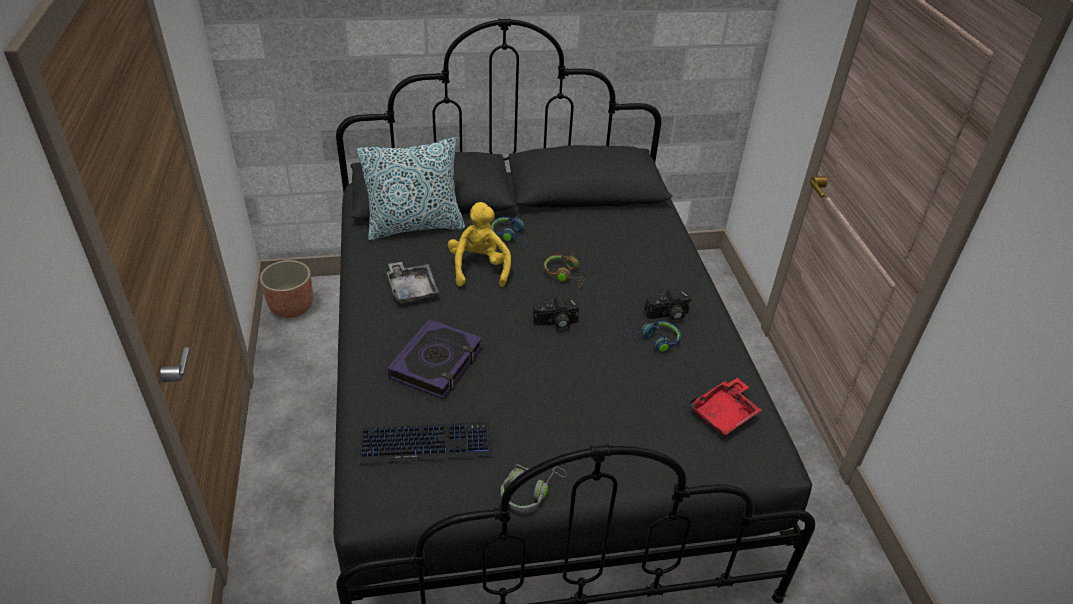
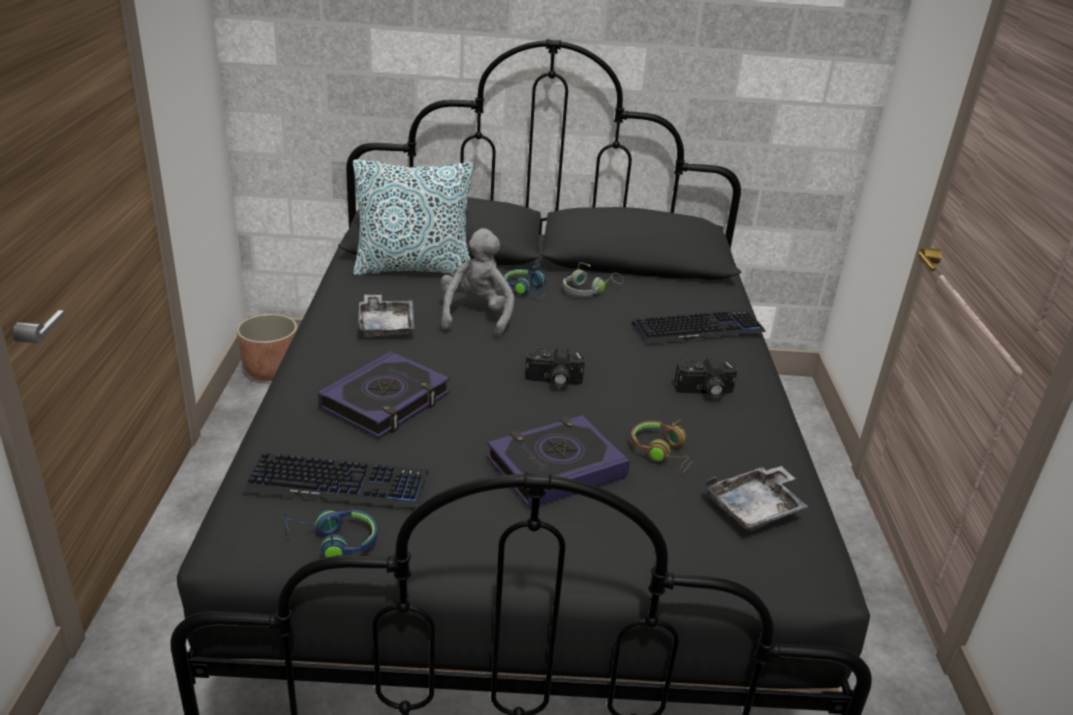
camera: 10 degrees right, 10 degrees down
yellow plush toy [448,202,511,287] -> grey plush toy [441,228,514,337]
grey headphones [501,464,567,512] -> grey headphones moved to [563,262,623,296]
brown headphones [544,252,584,288] -> brown headphones moved to [631,419,692,473]
blue headphones [623,321,681,352] -> blue headphones moved to [285,510,377,558]
red tray [689,378,762,435] -> grey tray [706,466,809,531]
none -> book [487,415,630,509]
none -> keyboard [633,310,766,345]

